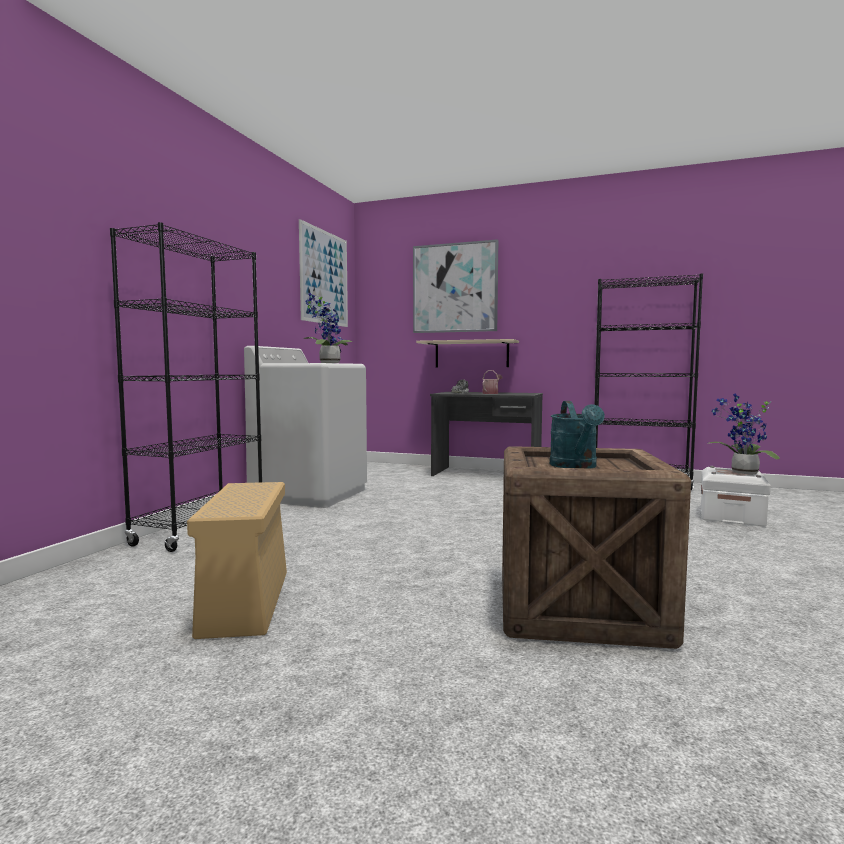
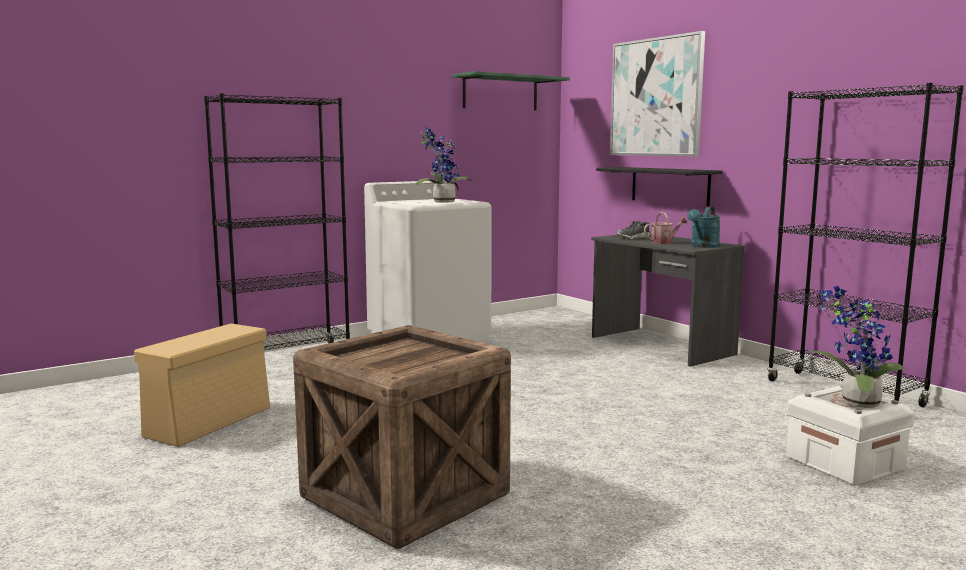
camera: 35 degrees right, 5 degrees up
picture [299,219,348,327] -> green shelf [453,71,570,111]
beige shelf [416,339,519,367] -> black shelf [596,167,723,206]
turquoise watering can [550,401,605,469] -> turquoise watering can moved to [687,206,720,248]

